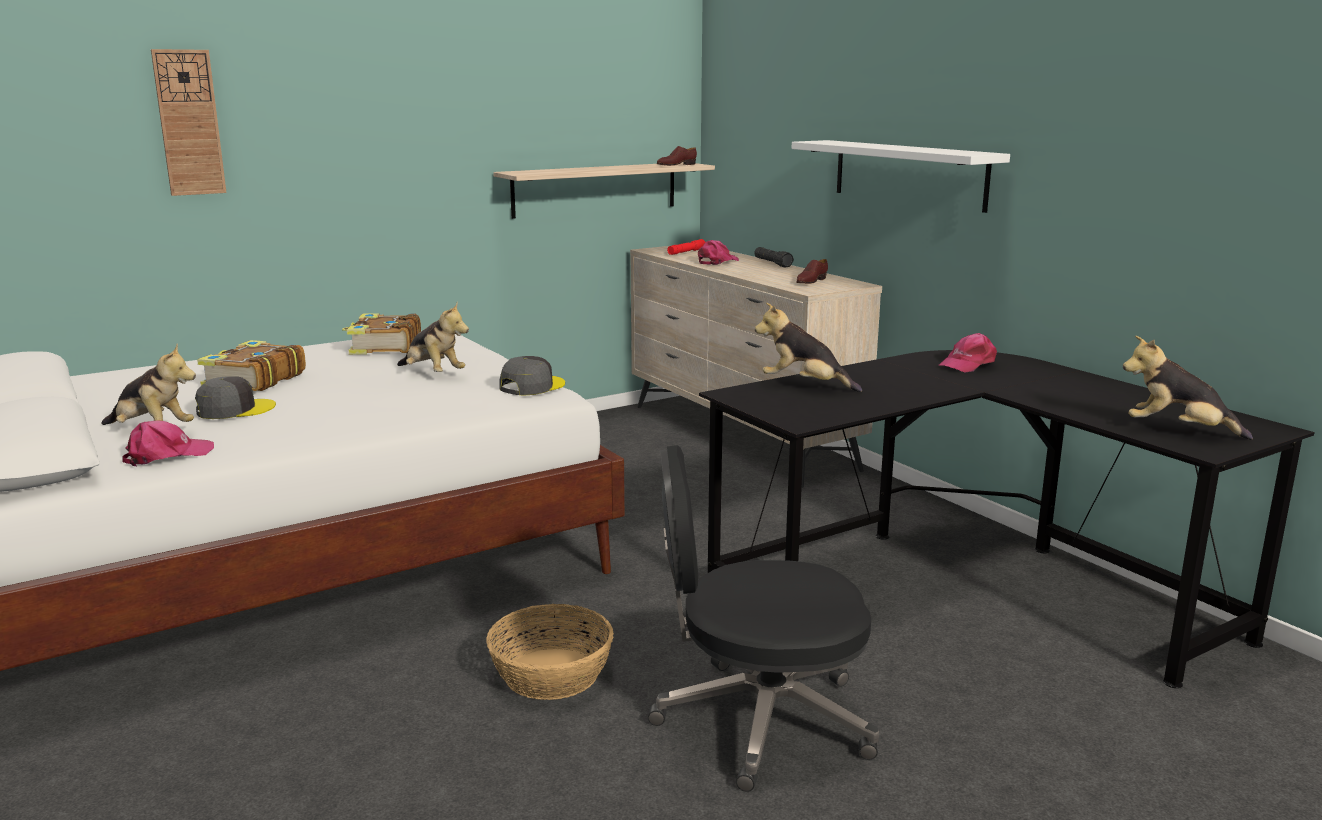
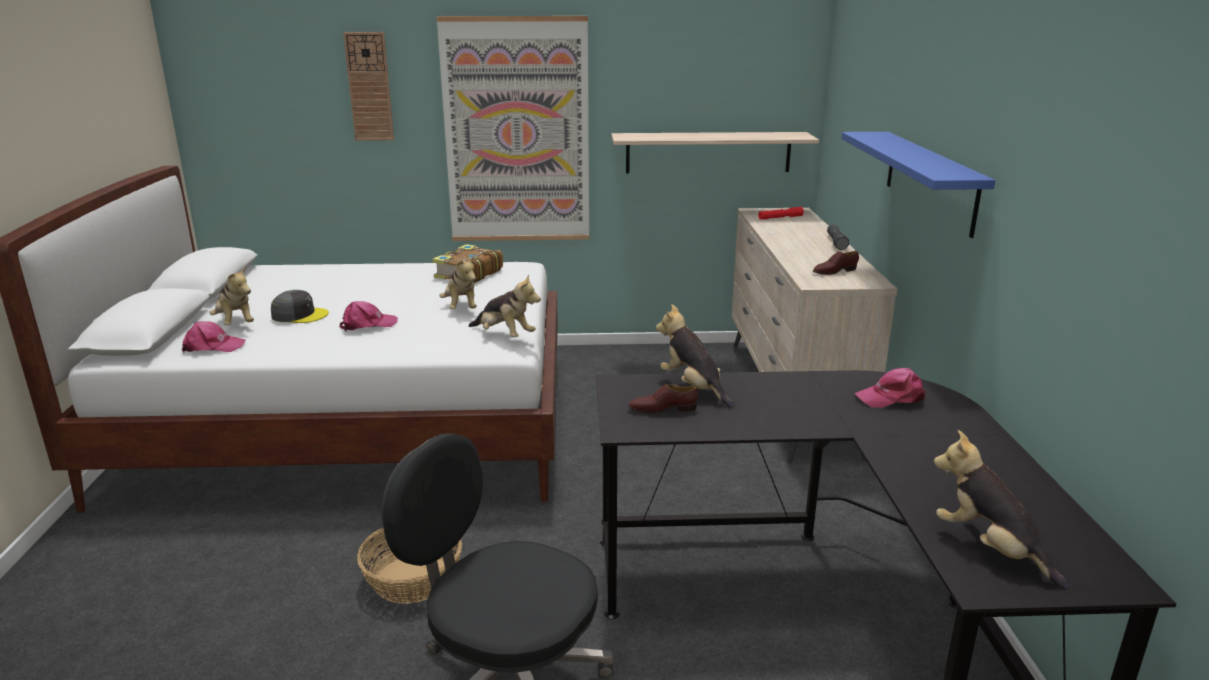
camera: 30 degrees right, 5 degrees up
book [197,340,306,391] -> none
grey cap [500,356,565,395] -> plush toy [469,274,541,337]
brown shoe [657,146,697,166] -> brown shoe moved to [629,384,698,414]
pink cap [698,240,739,265] -> pink cap moved to [340,301,398,332]
white shelf [792,140,1010,213] -> blue shelf [841,132,995,238]
none -> picture [436,16,589,241]

